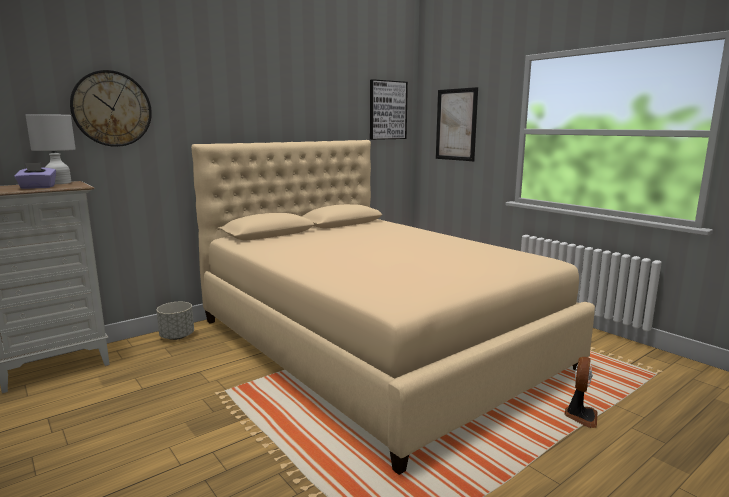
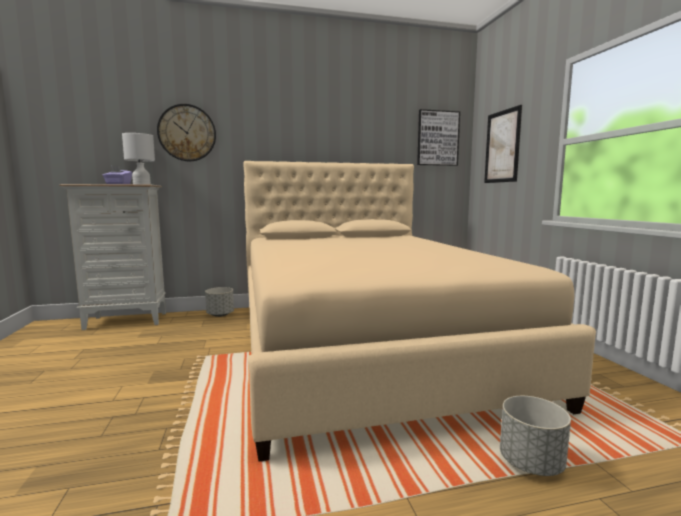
camera: 25 degrees right, 5 degrees down
fan [564,357,597,428] -> grey planter [500,396,571,476]

